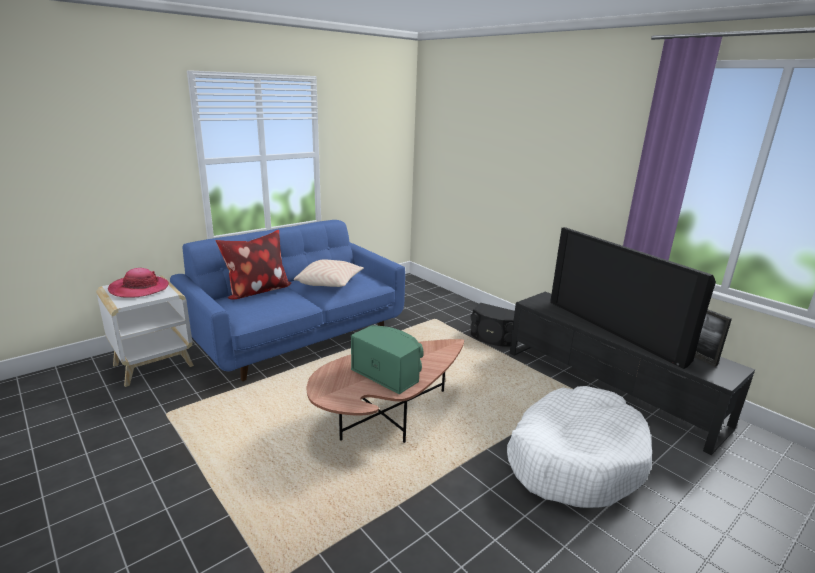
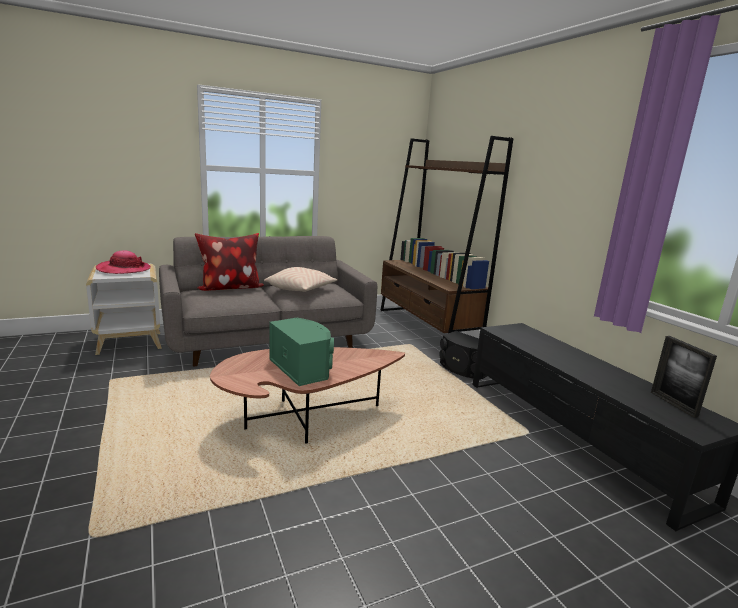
camera: 15 degrees right, 5 degrees down
blue sofa [170,220,405,381] -> grey sofa [159,236,377,367]
white dog bed [507,386,652,508] -> none
television [550,227,716,369] -> none
none -> brown bookcase [380,136,513,333]

